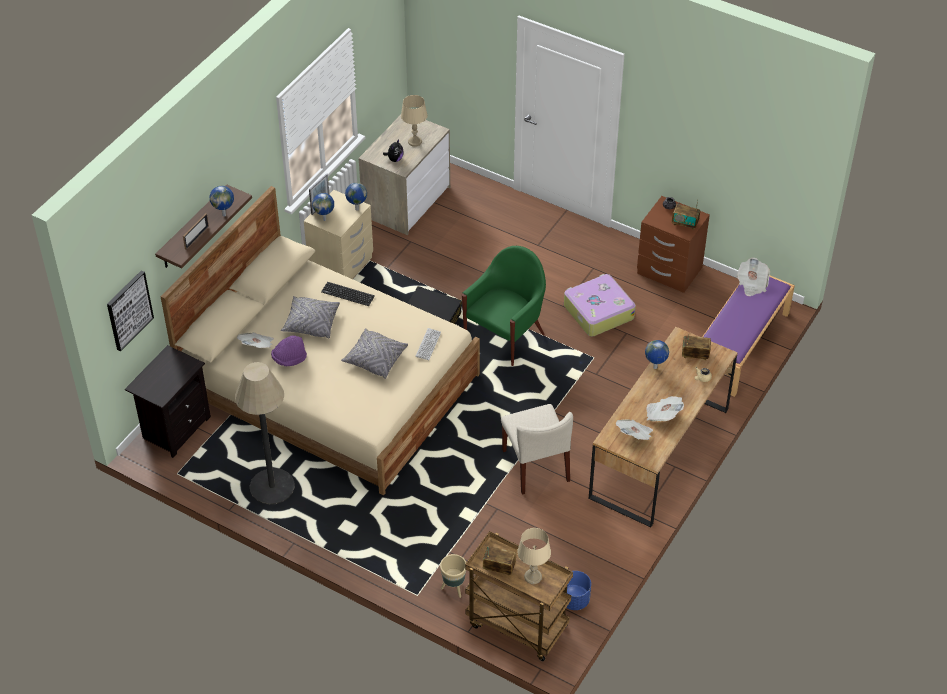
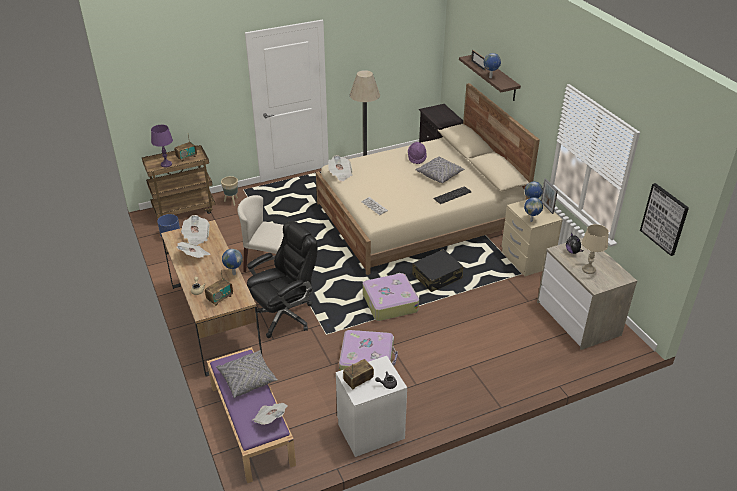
camera: 125 degrees right, 10 degrees down
picture [107,270,154,351] -> picture moved to [640,183,689,256]
newspaper [237,332,274,348] -> newspaper moved to [328,155,353,182]
grey pillow [341,328,408,379] -> grey pillow moved to [216,350,278,398]
green armchair [462,246,546,366] -> suitcase [363,273,419,321]
beige table lamp [517,528,551,584] -> purple table lamp [151,125,173,167]
brown nightstand [637,196,710,293] -> white nightstand [336,356,407,457]
none -> black office chair [247,221,317,338]

